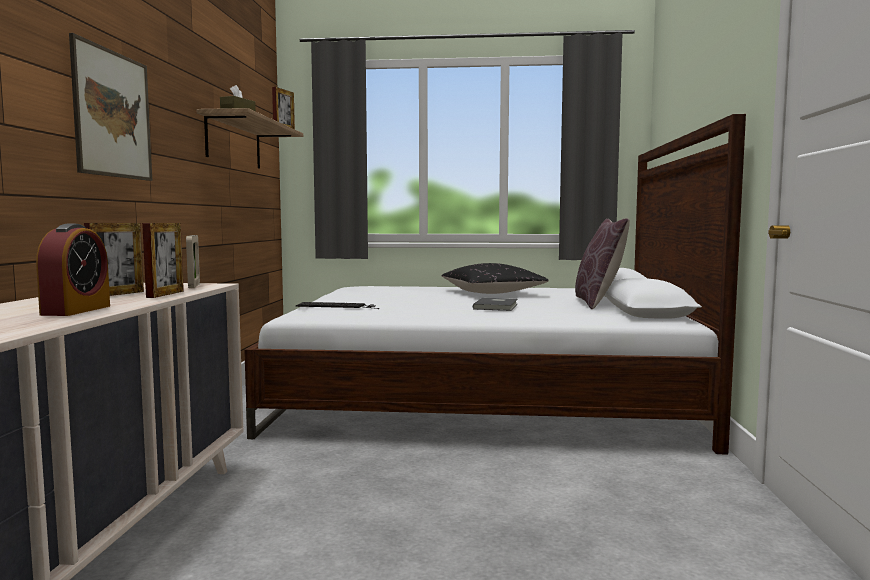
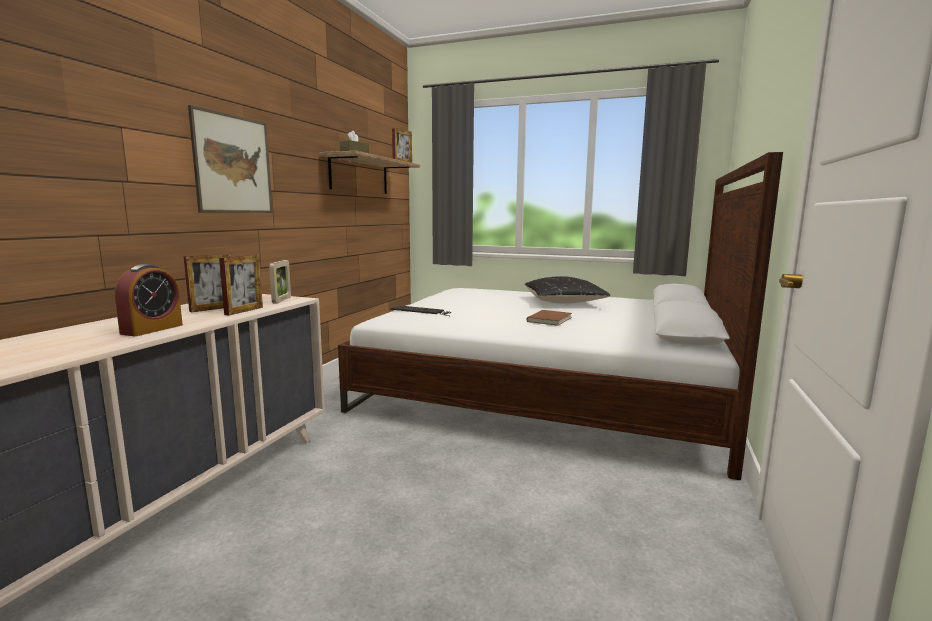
camera: 15 degrees right, 5 degrees up
grey book [473,298,517,311] -> brown book [526,310,572,326]
brown pillow [575,218,630,309] -> none

